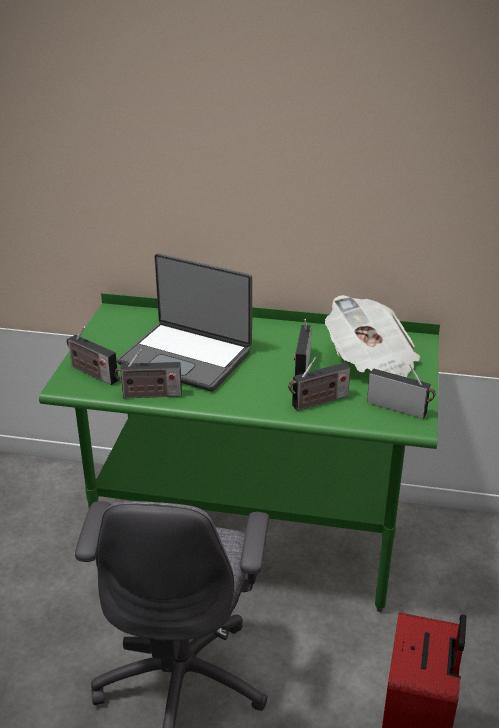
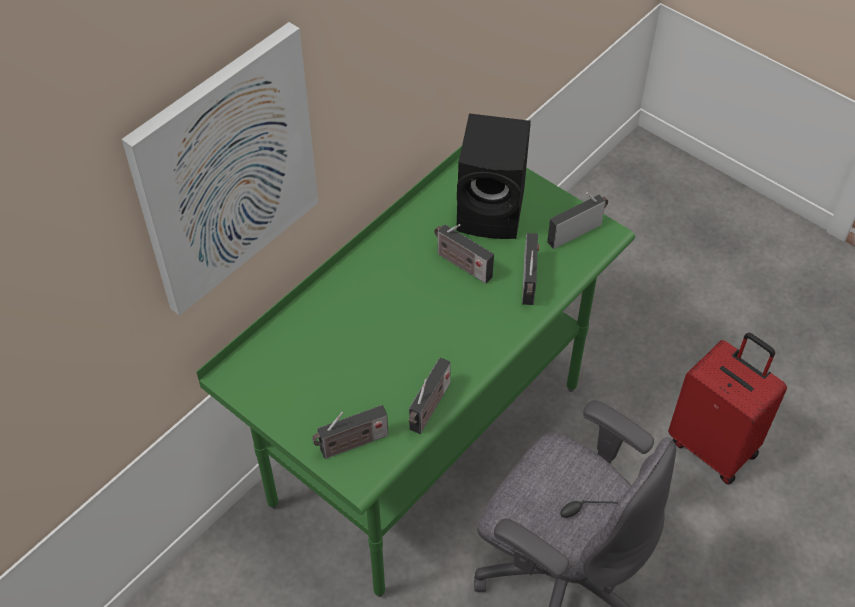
camera: 60 degrees left, 20 degrees up
laptop [117,253,252,392] -> none
newspaper [325,295,420,377] -> black speaker [456,113,531,239]
none -> picture [122,22,319,316]

